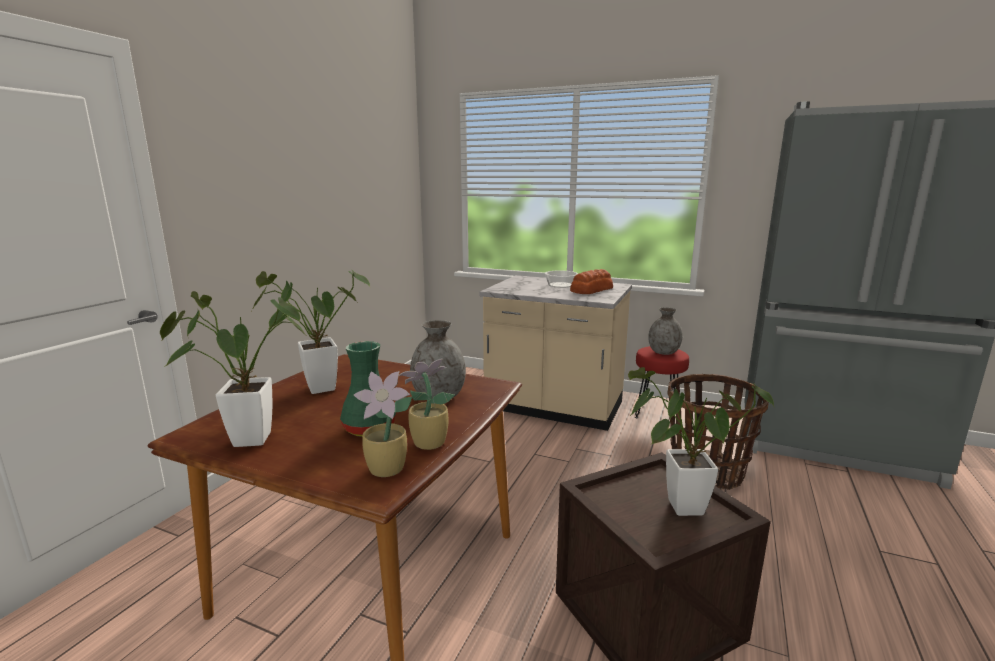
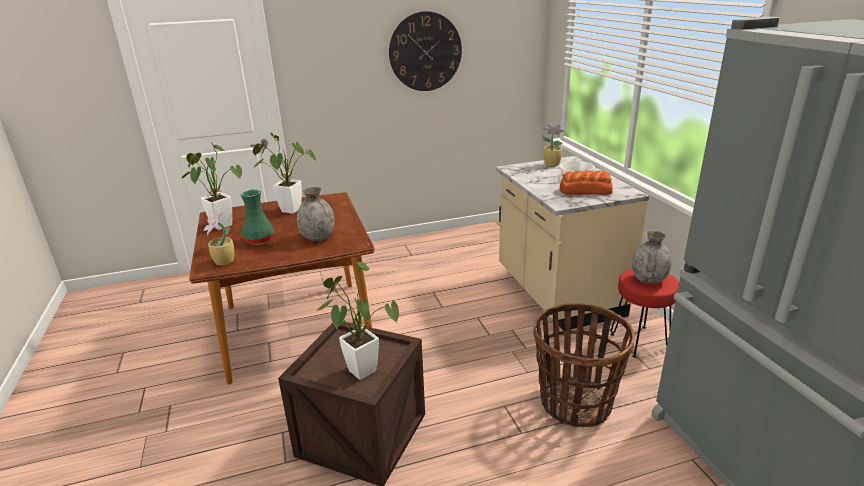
camera: 50 degrees right, 10 degrees up
potted plant [399,359,455,450] -> potted plant moved to [542,124,566,166]
none -> wall clock [389,11,462,91]

